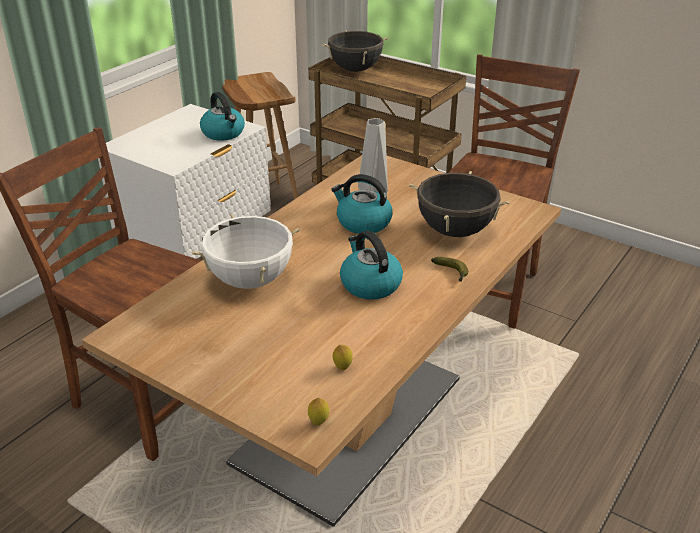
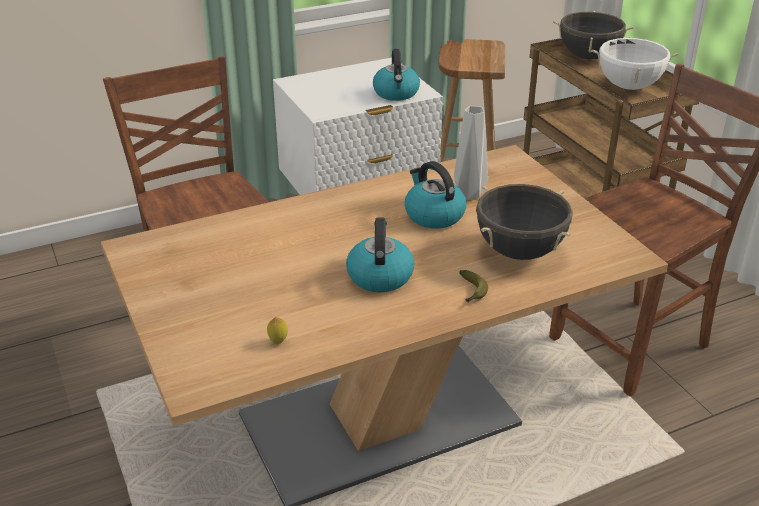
camera: 30 degrees right, 0 degrees up
white cooking pot [192,214,301,289] -> white cooking pot moved to [591,36,679,90]
lemon [308,398,329,425] -> none

